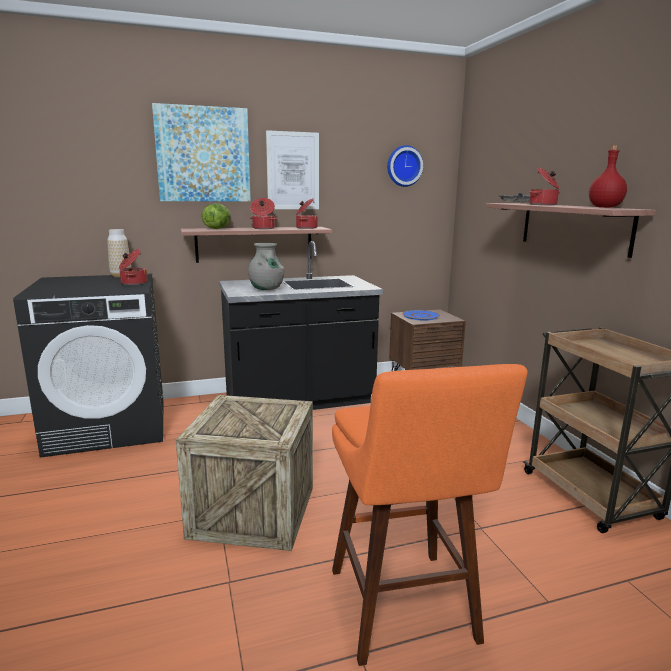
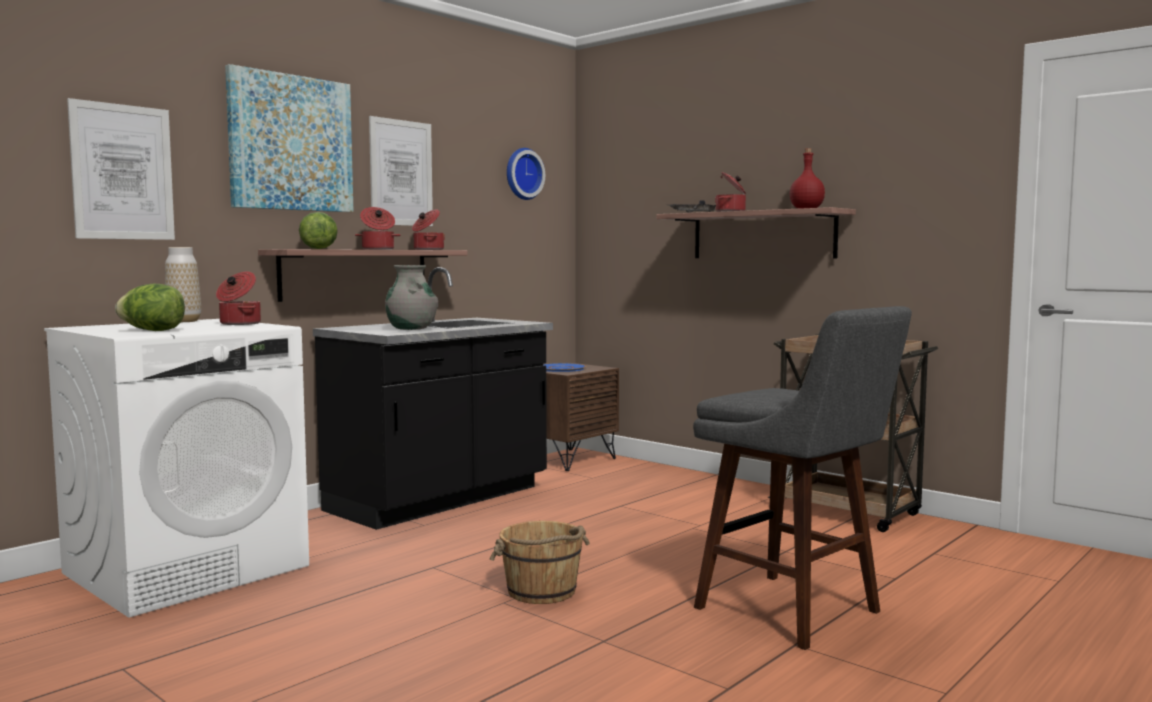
camera: 30 degrees left, 10 degrees down
black washing machine [13,274,164,458] -> white washing machine [44,319,309,618]
crate [176,395,313,551] -> brown bucket [490,521,590,604]
orange stool [332,364,528,666] -> grey stool [693,306,912,650]
none -> picture [67,98,175,240]
none -> lettuce [115,284,185,331]

